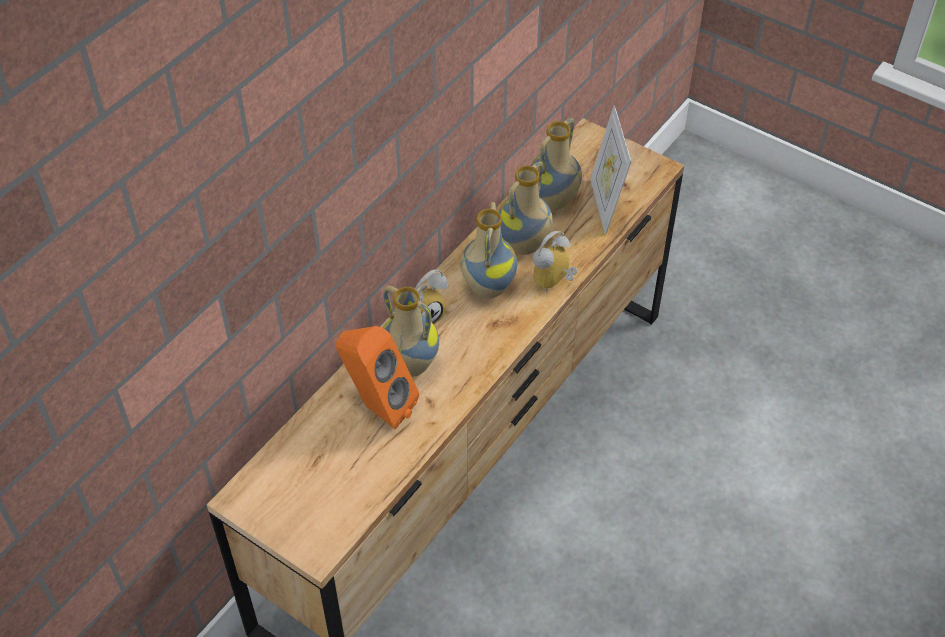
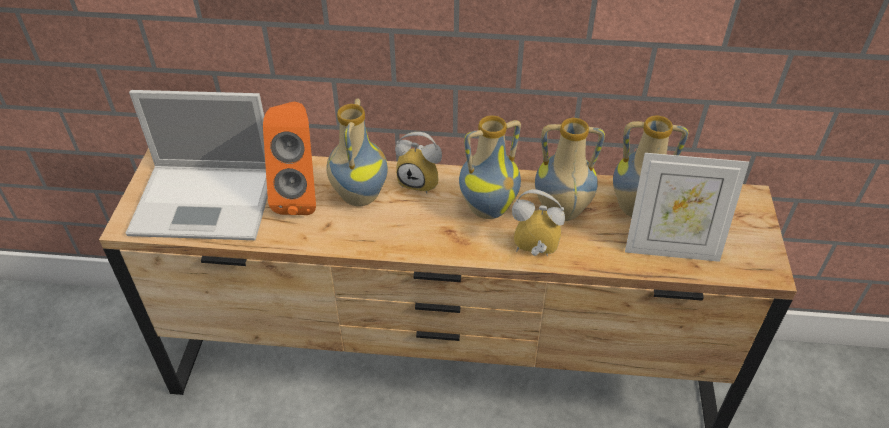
camera: 60 degrees right, 5 degrees down
picture frame [590,105,632,235] -> picture frame turned 135 degrees counterclockwise [625,153,749,262]
none -> laptop [126,90,268,240]

